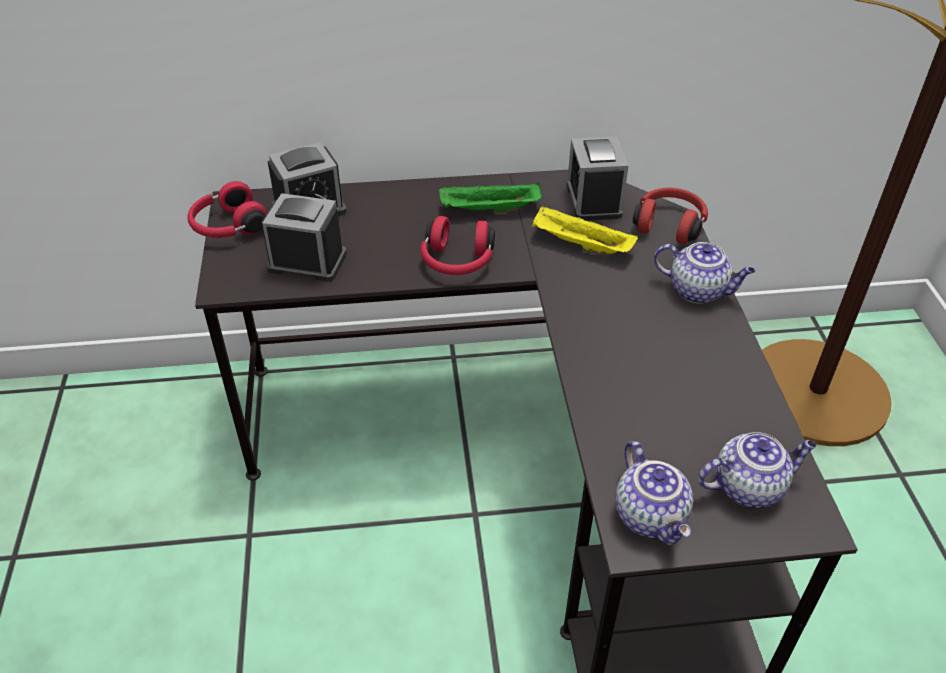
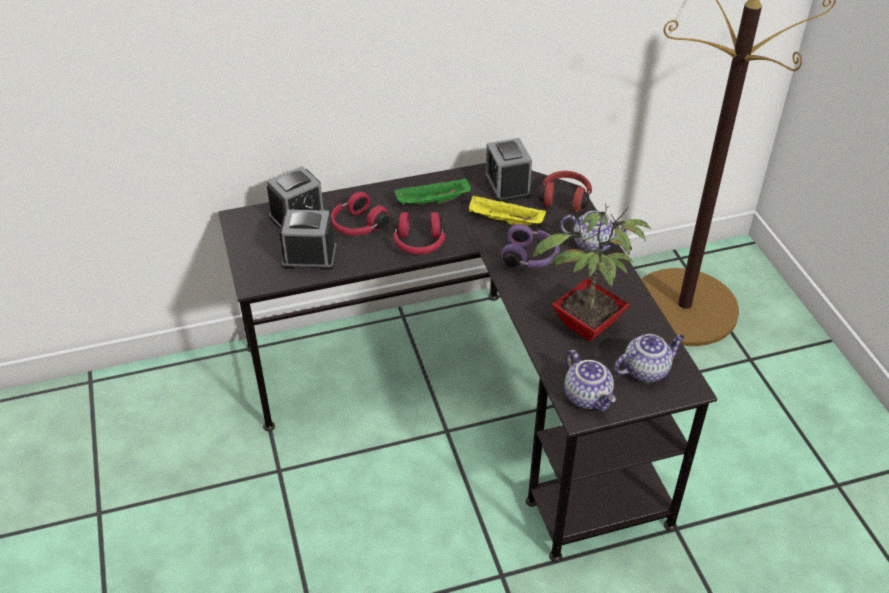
camera: 10 degrees left, 0 degrees up
red headphones [187,181,267,238] -> red headphones moved to [331,192,389,236]
none -> purple headphones [501,224,560,268]
none -> potted plant [532,200,651,341]

